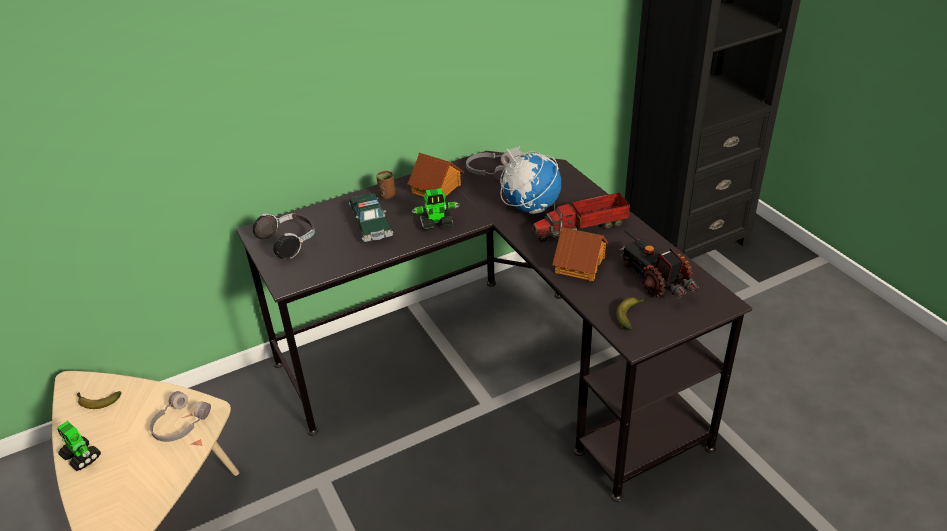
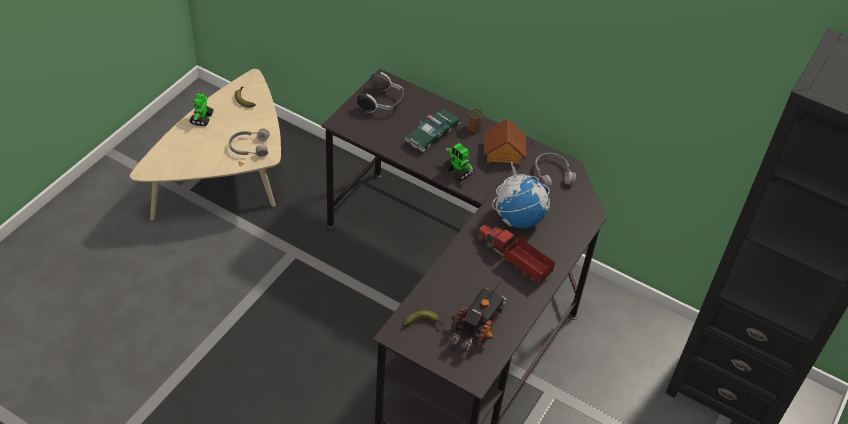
camera: 55 degrees right, 10 degrees up
toy house [552,227,608,281] -> none

